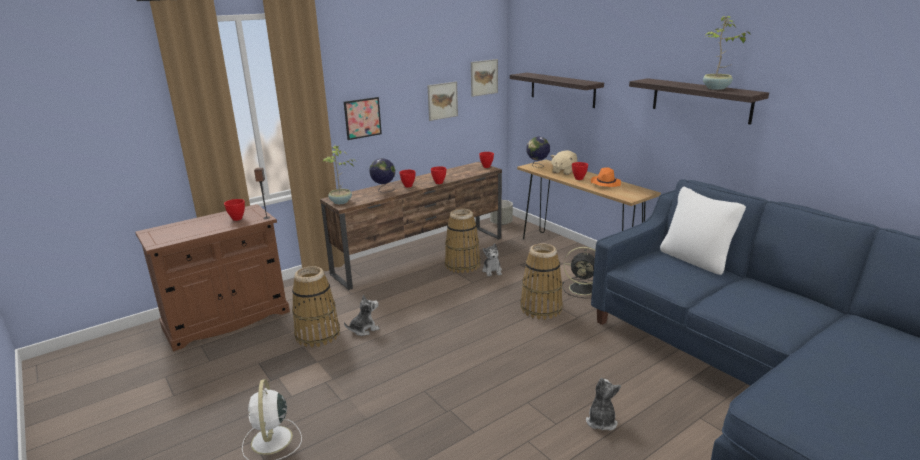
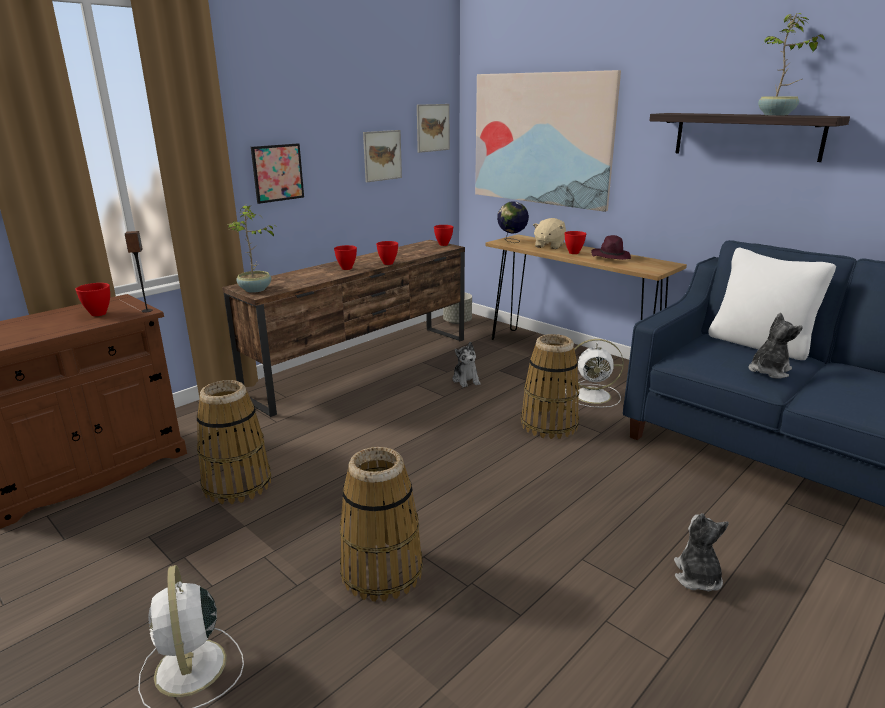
camera: 10 degrees left, 0 degrees up
plush toy [344,294,380,336] -> plush toy moved to [748,313,803,379]
globe [369,158,395,192] -> none
basket [445,208,481,273] -> basket moved to [340,447,423,602]
shelf [510,73,604,108] -> picture [475,70,621,212]
black fan [562,247,595,298] -> white fan [565,339,624,408]
orange hat [591,168,621,187] -> purple hat [591,235,631,260]

